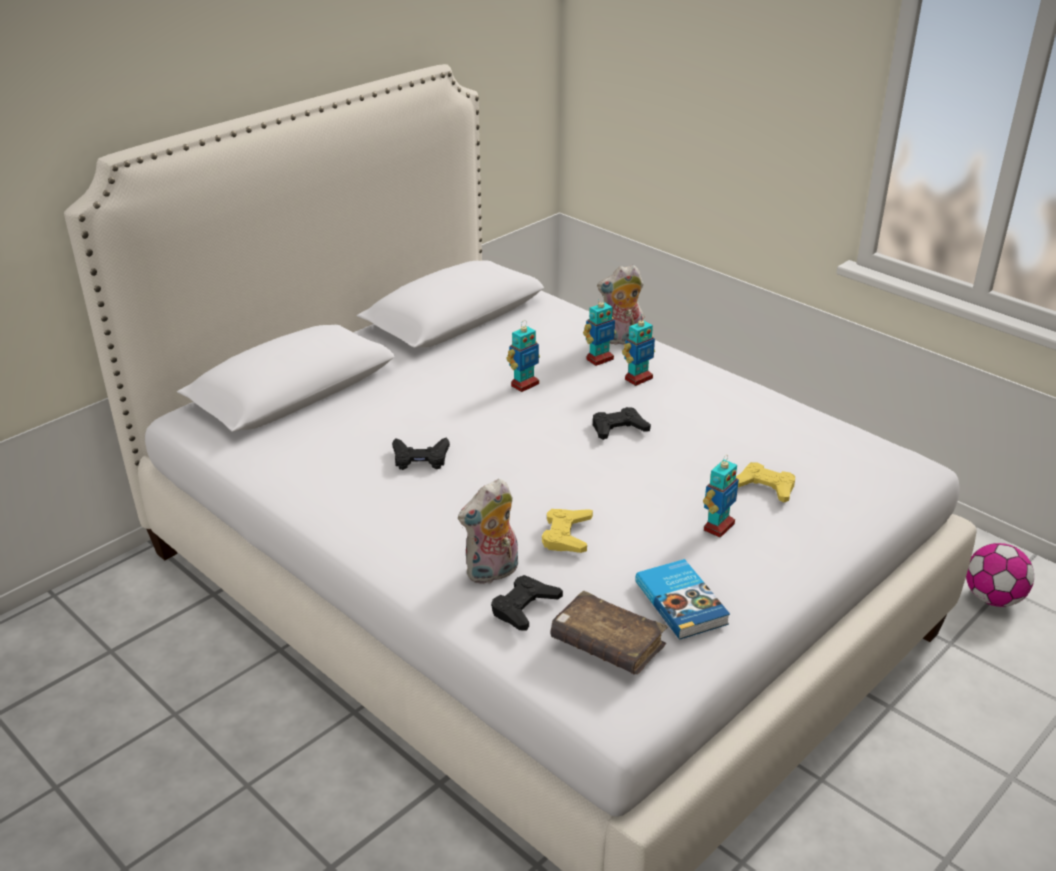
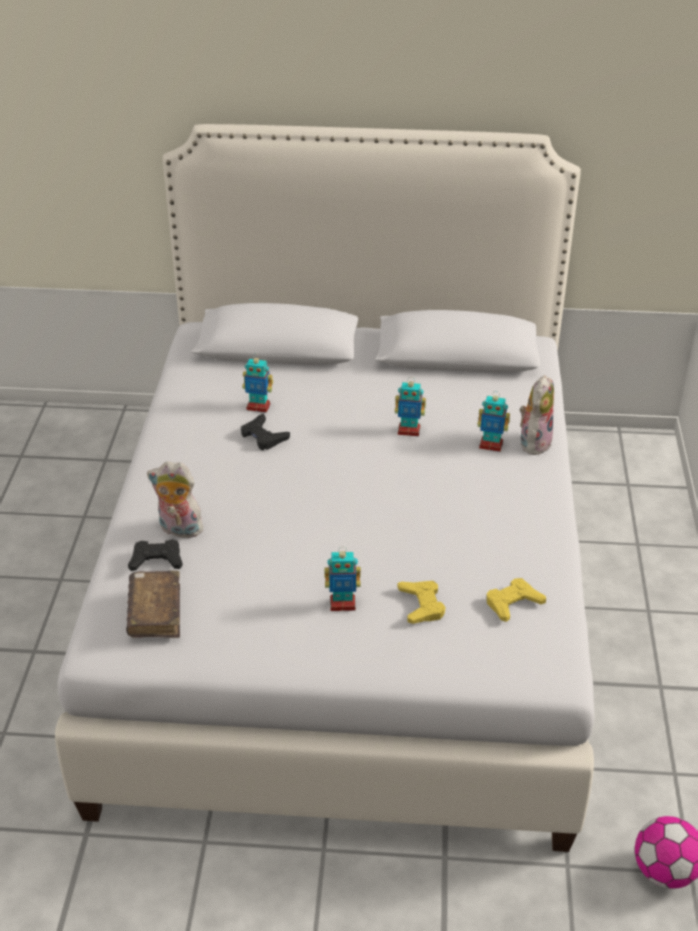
camera: 50 degrees right, 5 degrees up
yellow game controller [542,509,593,553] -> yellow game controller moved to [487,578,546,622]
black game controller [593,407,651,440] -> none
plush toy [597,265,644,345] -> plush toy turned 75 degrees clockwise [520,375,554,455]
toy robot [622,315,655,386] -> toy robot moved to [242,354,273,413]
book [635,559,730,640] -> none

